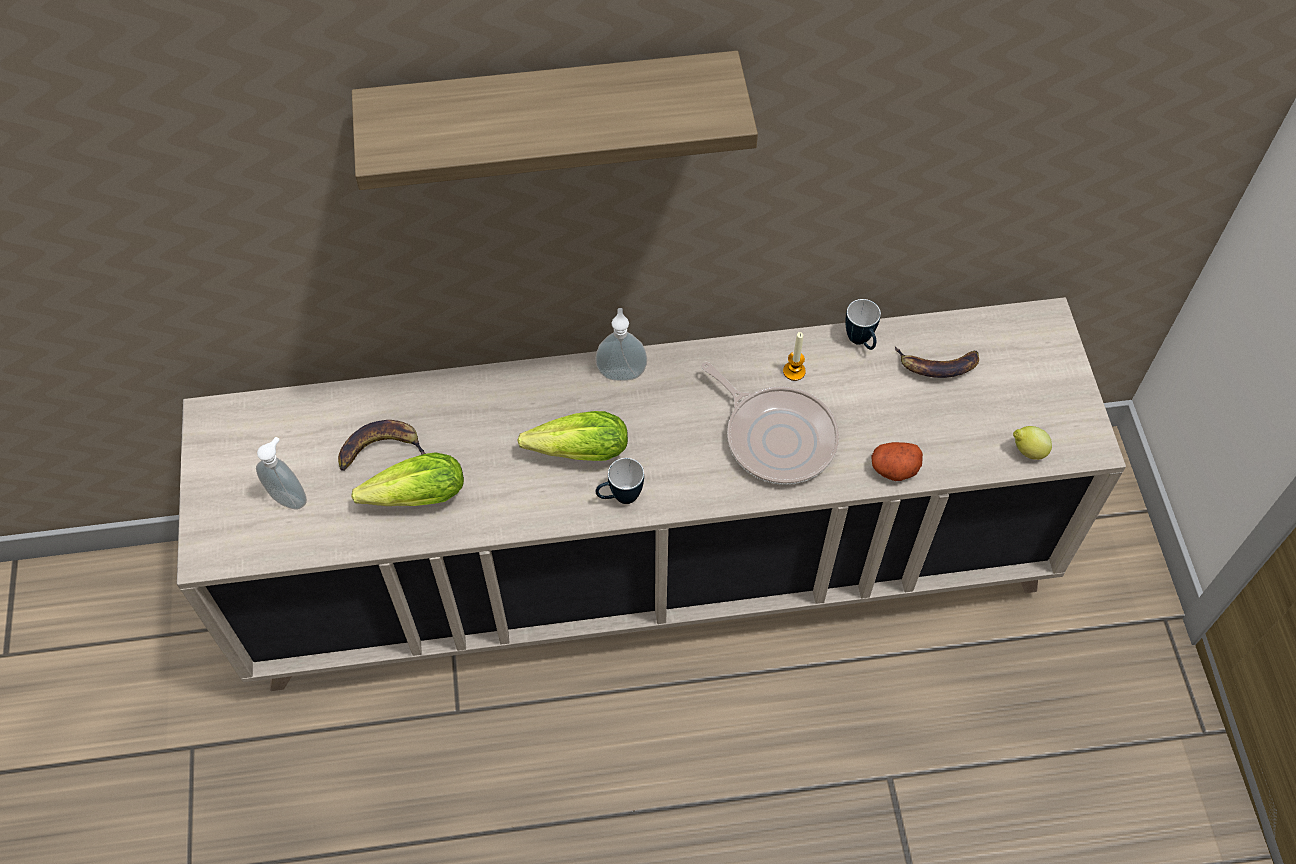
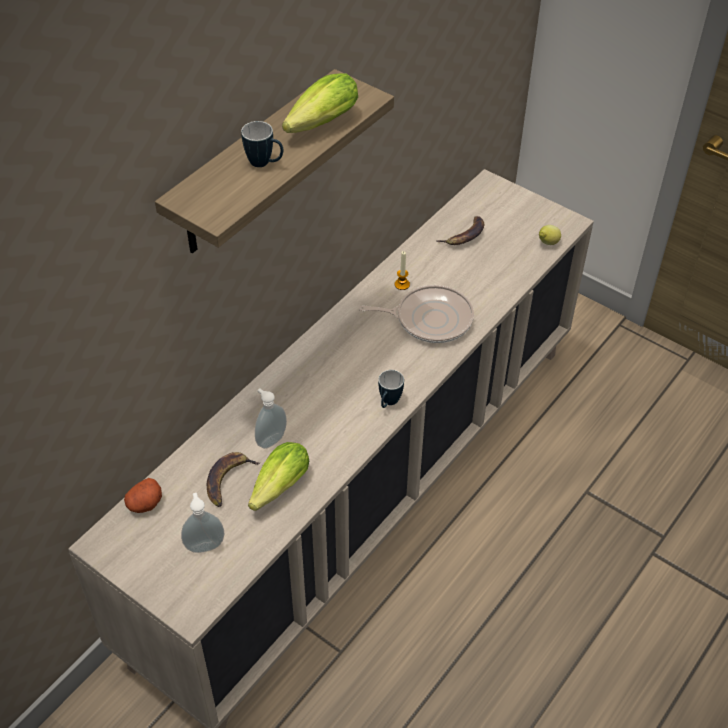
camera: 45 degrees left, 10 degrees down
lettuce [517,411,628,461] -> lettuce moved to [282,73,358,133]
soap dispenser [596,308,647,381] -> soap dispenser moved to [255,388,287,449]
mug [845,299,881,350] -> mug moved to [241,121,283,167]
potato [871,442,923,481] -> potato moved to [124,478,162,513]

